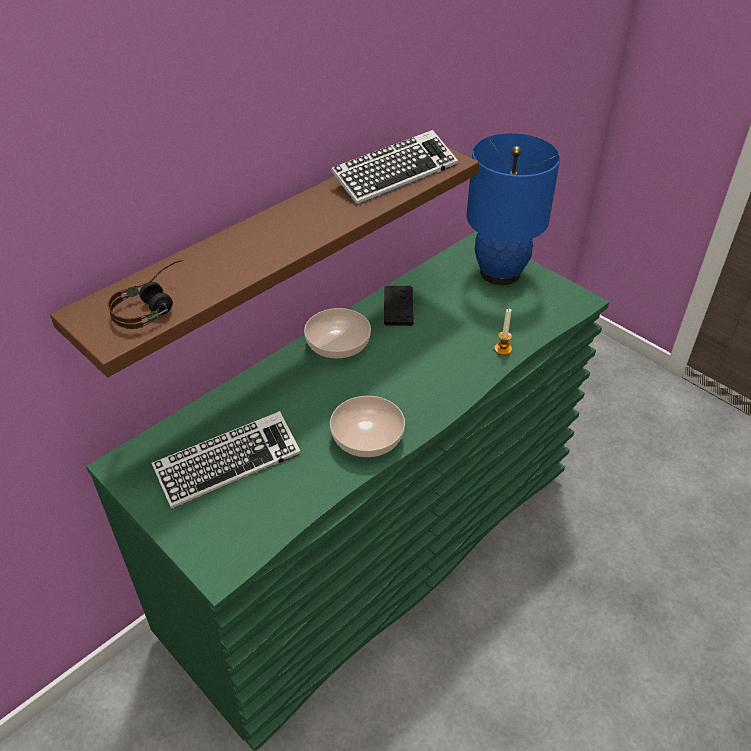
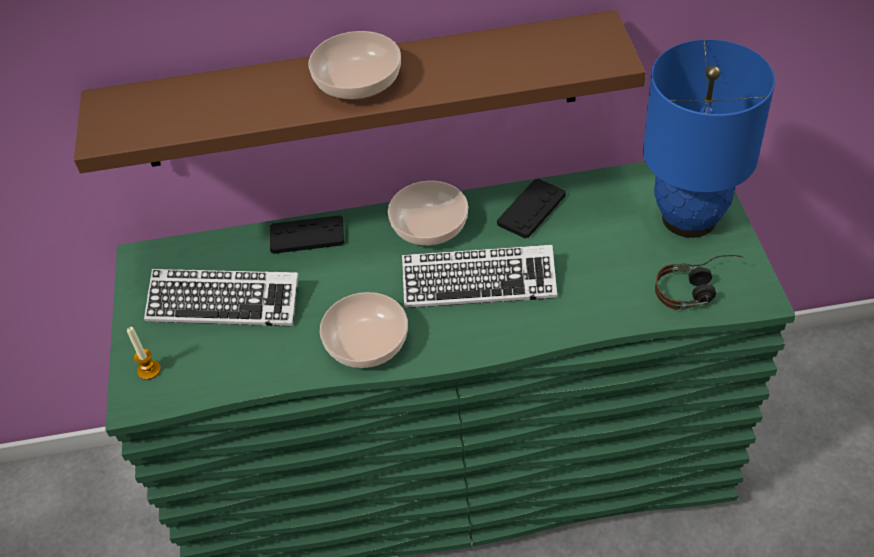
camera: 40 degrees right, 5 degrees up
headphones [108,260,183,329] -> headphones moved to [655,255,742,310]
keyboard [330,130,458,205] -> keyboard moved to [402,245,557,308]
candle [494,309,512,355] -> candle moved to [127,327,161,380]
none -> black game controller [270,215,344,254]
none -> bowl [308,31,401,100]

